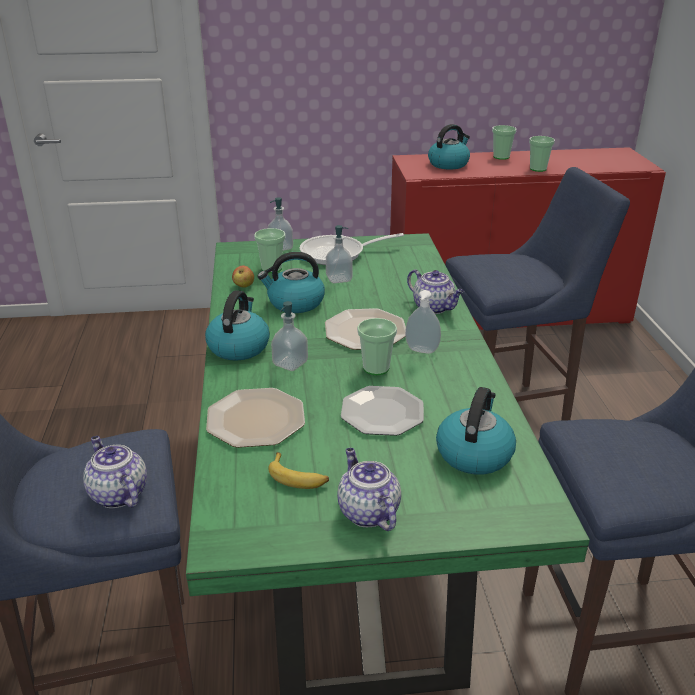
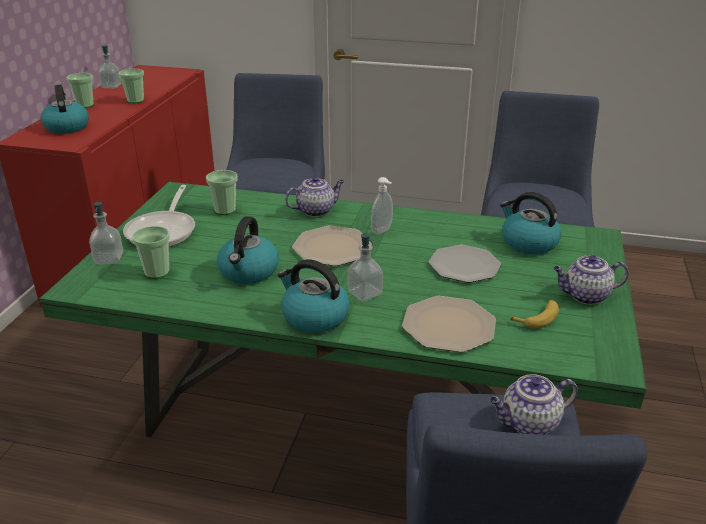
camera: 70 degrees left, 0 degrees up
apple [232,266,254,288] -> none
soap dispenser [326,225,353,283] -> soap dispenser moved to [99,45,121,89]
cup [357,318,397,375] -> cup moved to [206,170,238,215]

